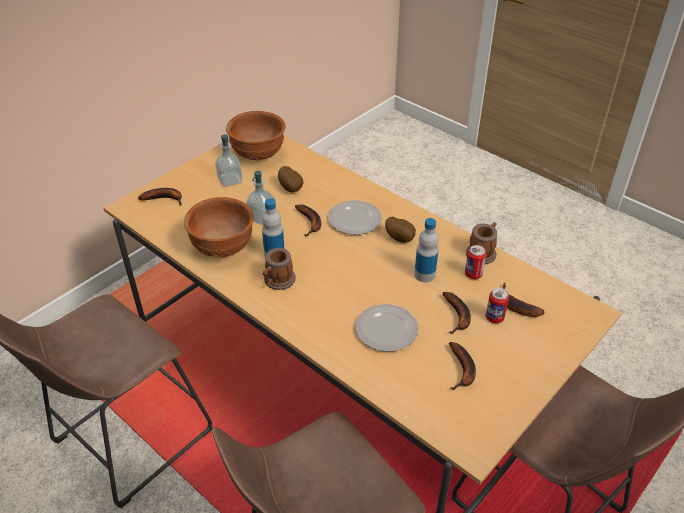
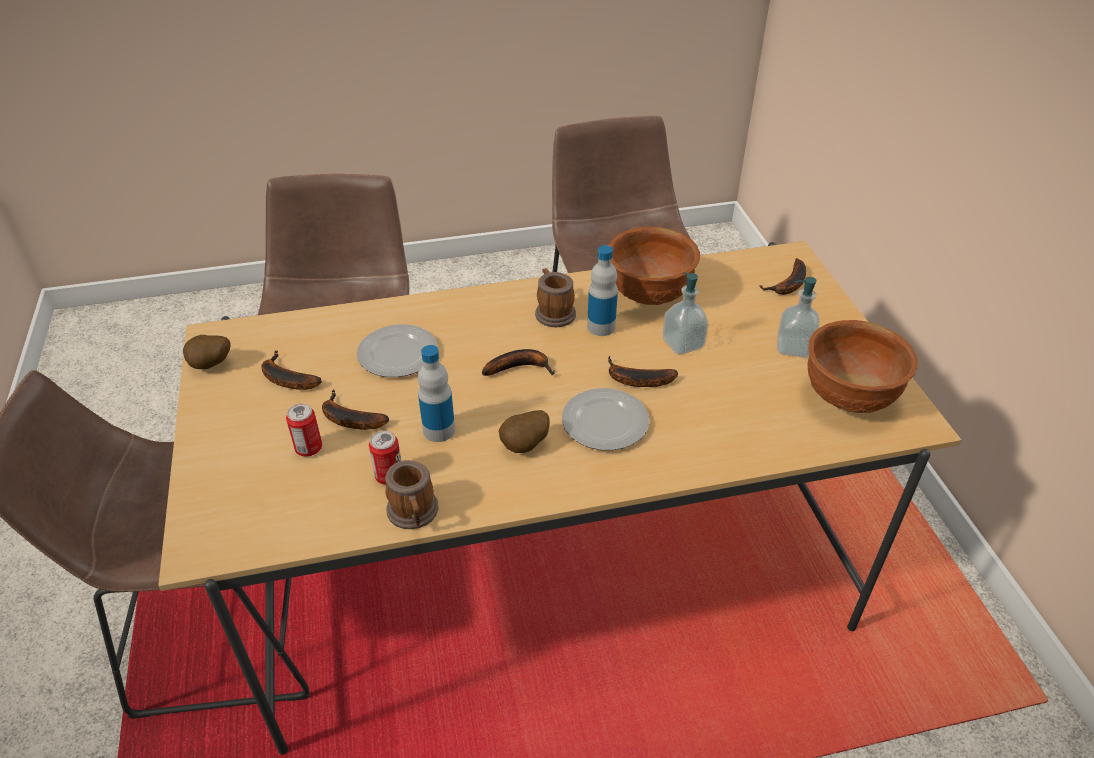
camera: 125 degrees right, 0 degrees up
potato [278,166,303,192] -> potato moved to [183,335,231,369]
banana [503,283,544,317] -> banana moved to [482,349,555,376]

